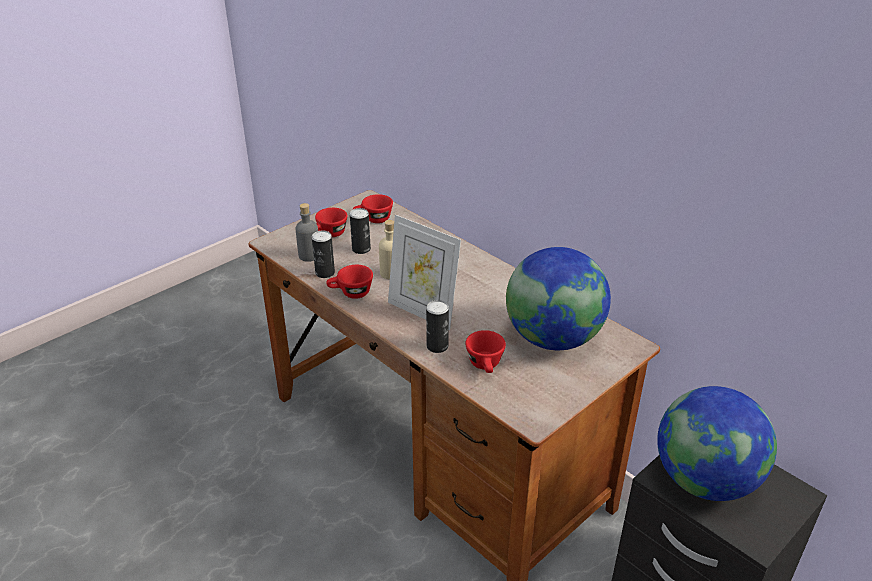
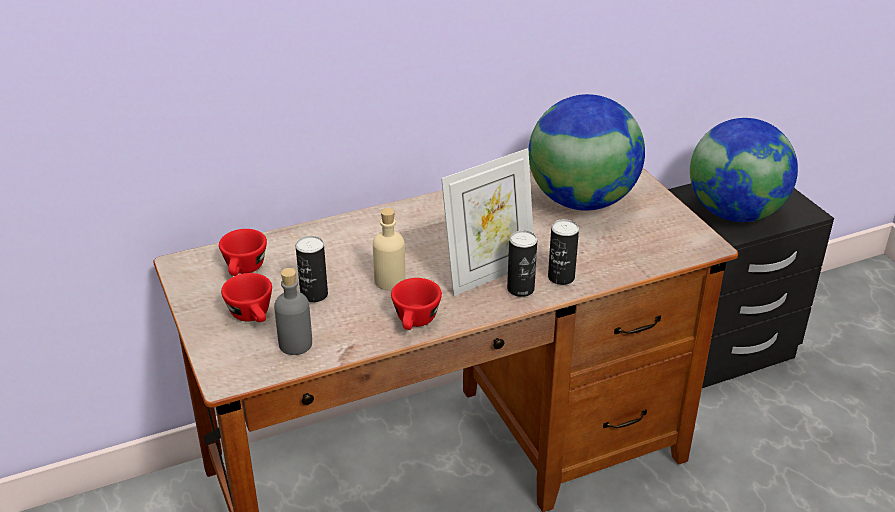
camera: 70 degrees left, 0 degrees up
can [312,230,335,278] -> can moved to [507,230,537,297]
red cup [465,330,506,373] -> none

